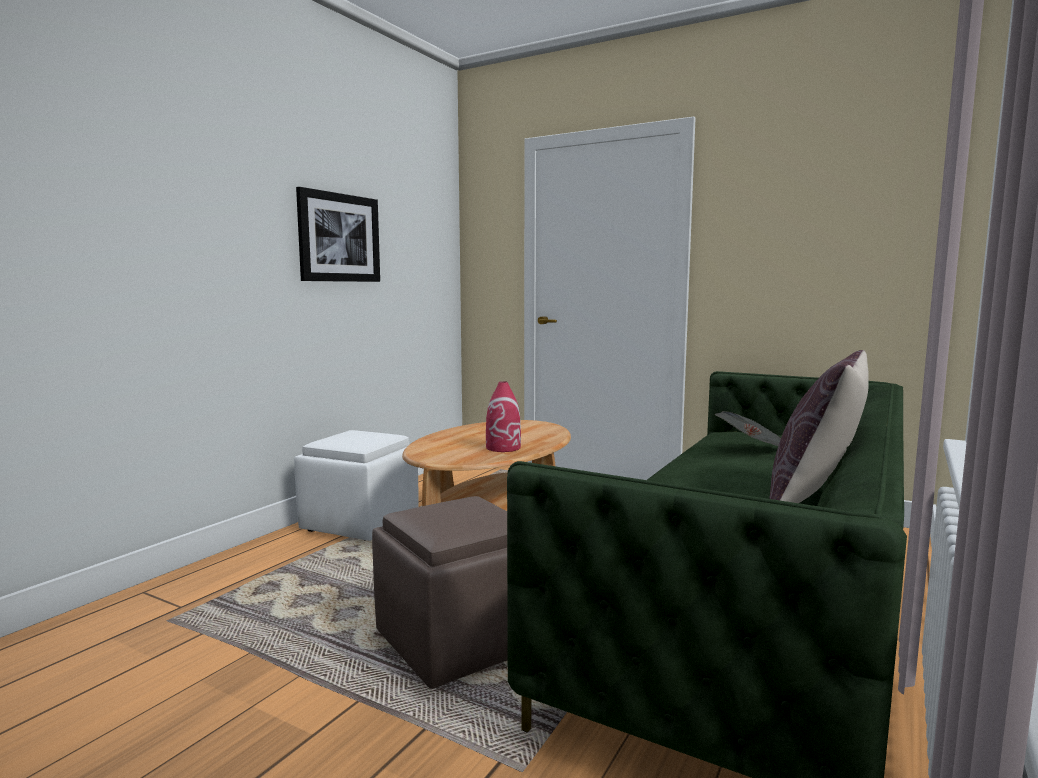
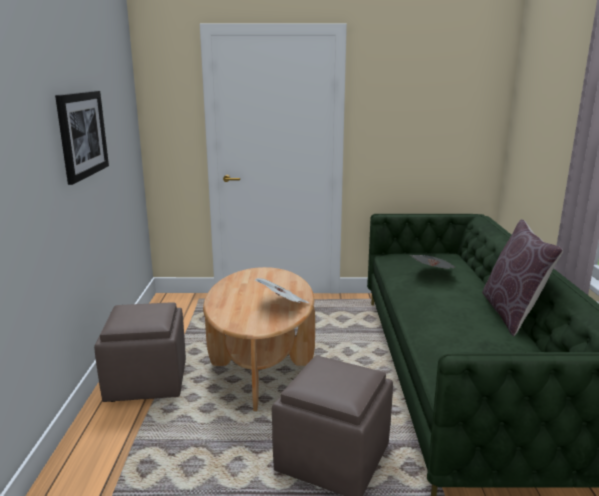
camera: 30 degrees left, 10 degrees up
white ottoman [294,430,418,541] -> brown ottoman [94,302,186,402]
red vase [486,381,521,452] -> newspaper [255,278,310,303]

